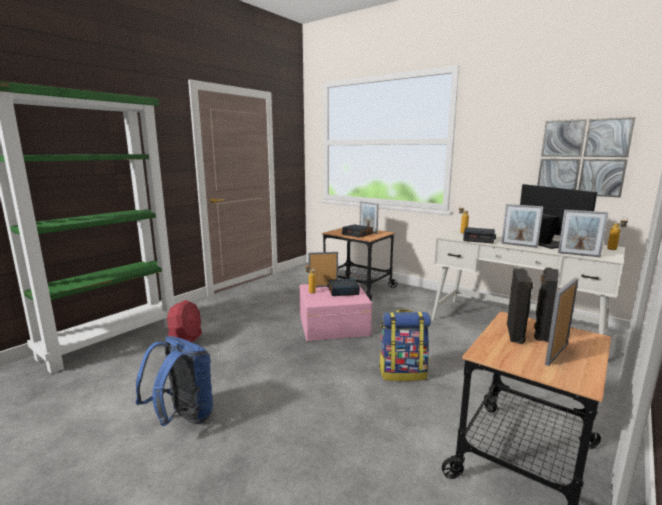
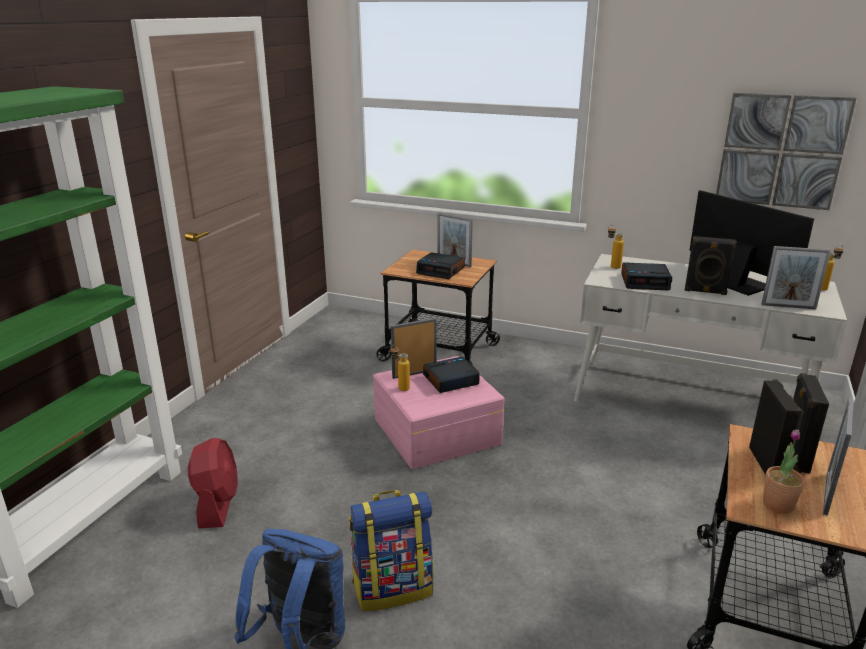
camera: 15 degrees left, 10 degrees up
backpack [379,310,431,381] -> backpack moved to [349,490,434,612]
picture frame [501,204,543,248] -> black speaker [685,236,737,295]
none -> potted plant [763,429,805,514]

